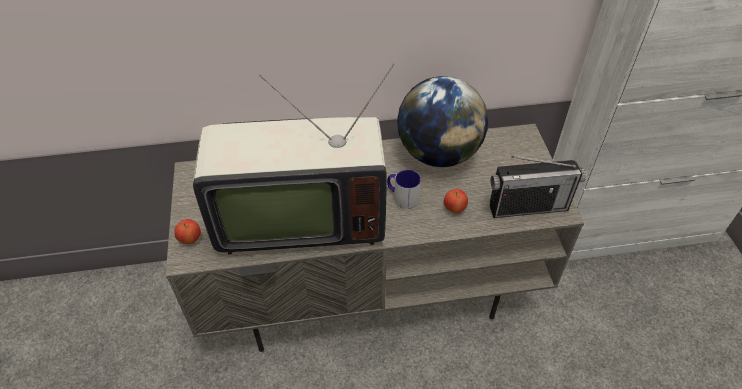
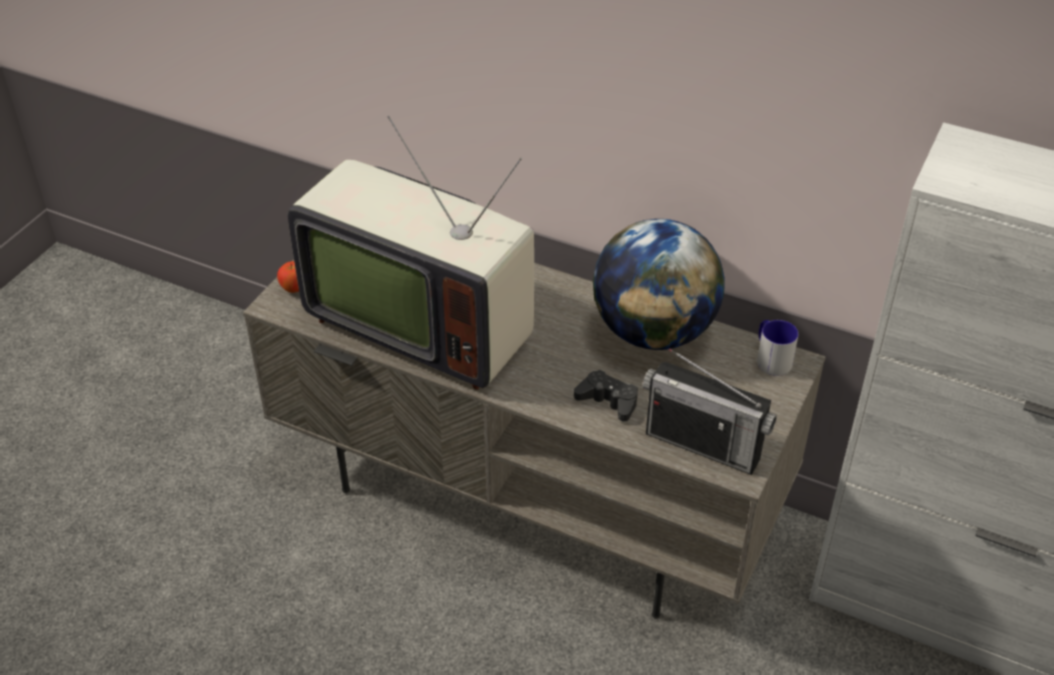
camera: 35 degrees right, 5 degrees down
mug [387,170,421,209] -> mug moved to [757,320,798,376]
apple [444,189,468,213] -> black game controller [574,370,638,421]

